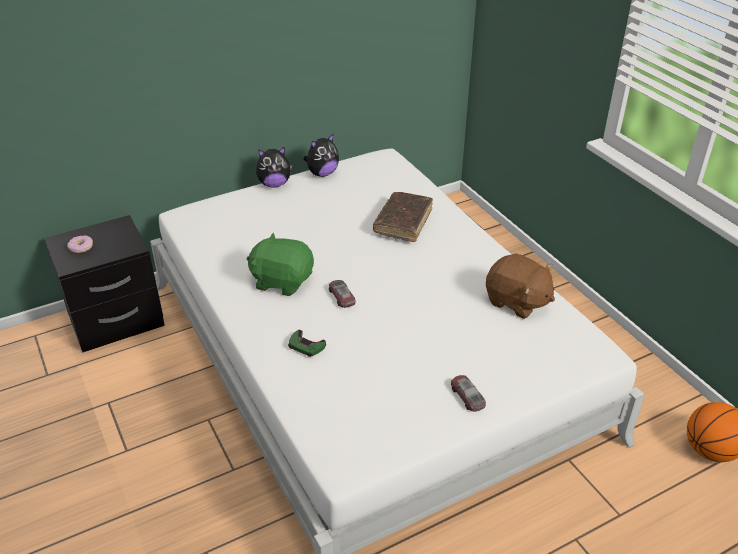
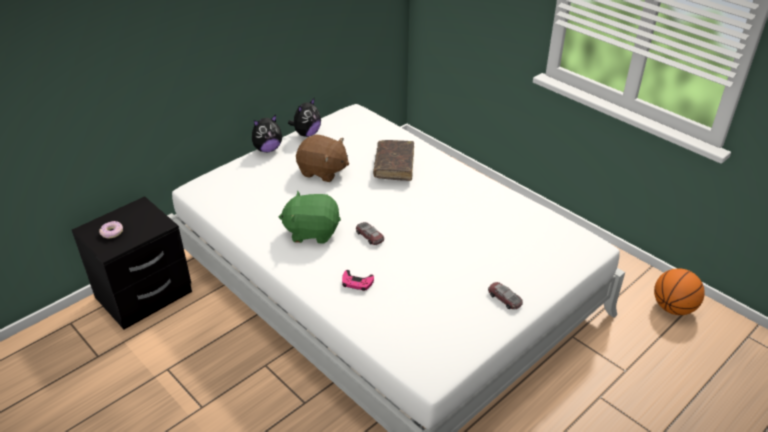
camera: 15 degrees left, 0 degrees up
green game controller [288,330,326,357] -> pink game controller [342,270,374,291]
brown plush toy [486,253,555,319] -> brown plush toy moved to [296,134,349,182]

